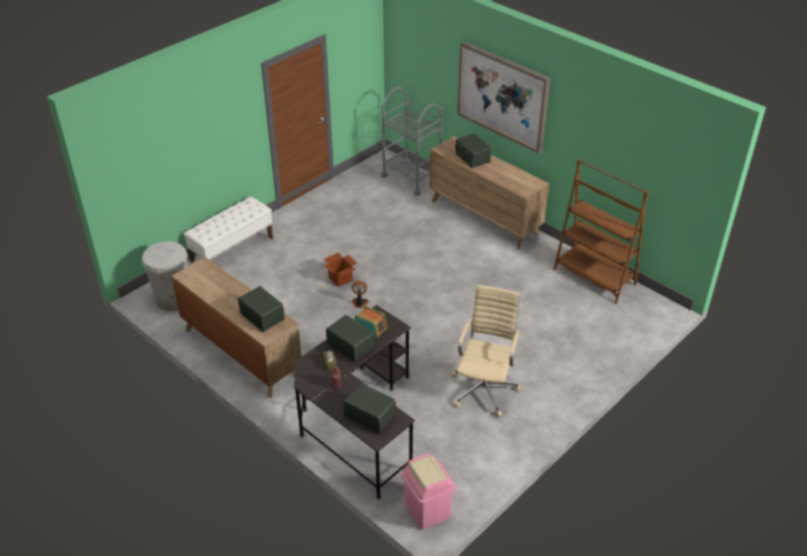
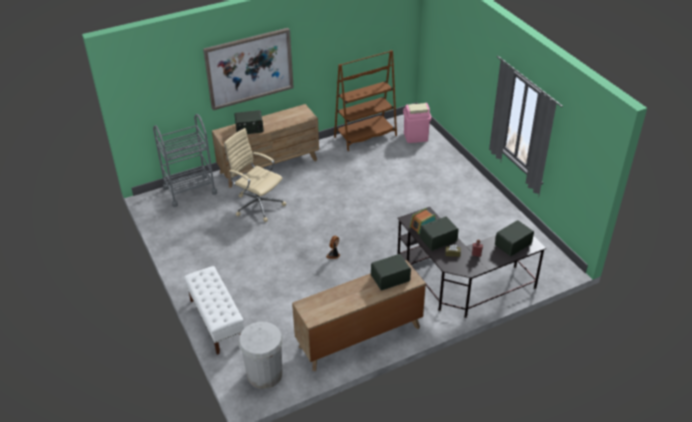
camera: 70 degrees left, 0 degrees up
cardboard box [323,252,357,287] -> none
pink trash can [402,454,455,529] -> pink trash can moved to [403,103,431,143]
beige office chair [451,285,522,417] -> beige office chair moved to [224,128,286,222]

